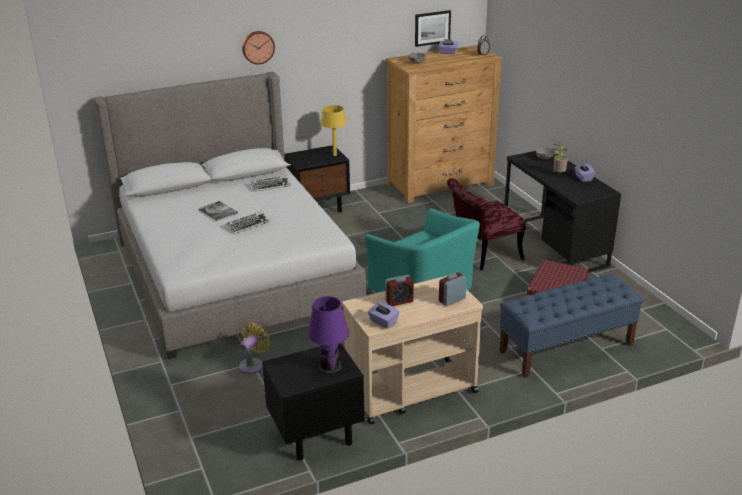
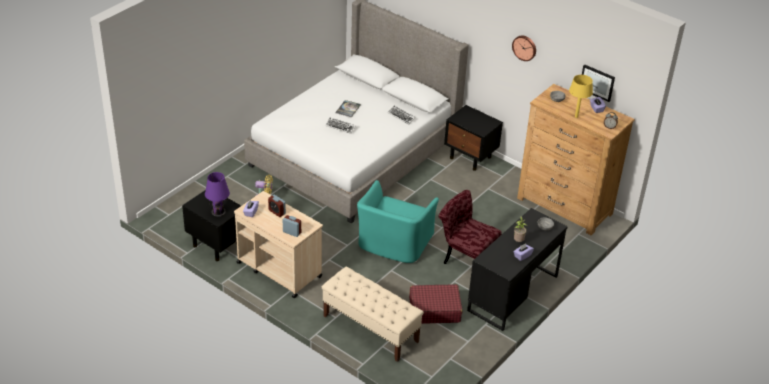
camera: 60 degrees right, 10 degrees up
wall clock [242,31,275,65] -> wall clock moved to [512,35,536,61]
yellow table lamp [321,105,347,156] -> yellow table lamp moved to [569,75,593,118]
blue bench [499,274,644,378] -> beige bench [322,266,424,362]

